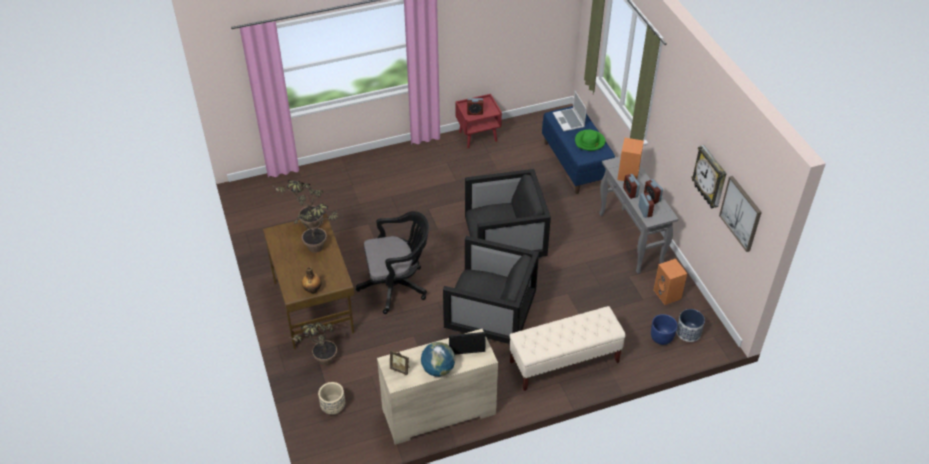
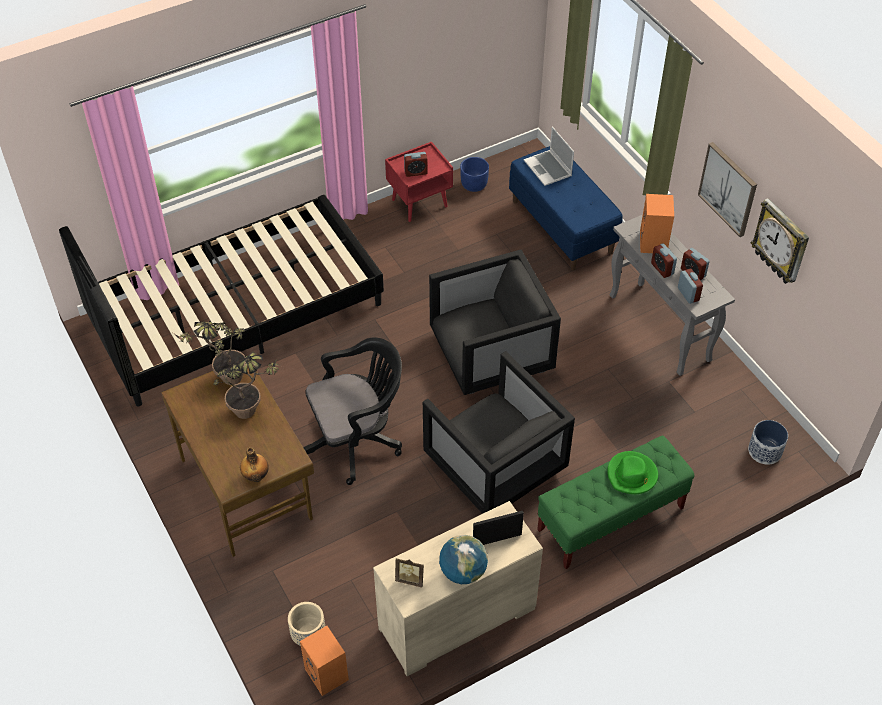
camera: 10 degrees left, 5 degrees up
potted plant [290,322,337,366] -> none
black armchair [443,236,539,345] -> black armchair turned 45 degrees clockwise [423,351,575,514]
beige bench [509,306,626,391] -> green bench [537,435,695,569]
green hat [575,130,606,151] -> green hat moved to [607,451,658,494]
blue planter [651,314,678,345] -> blue planter moved to [460,157,489,192]
orange speaker [654,259,687,305] -> orange speaker moved to [300,626,349,696]
picture [719,176,762,252] -> picture moved to [698,142,757,237]
none -> black bed [59,195,384,406]

